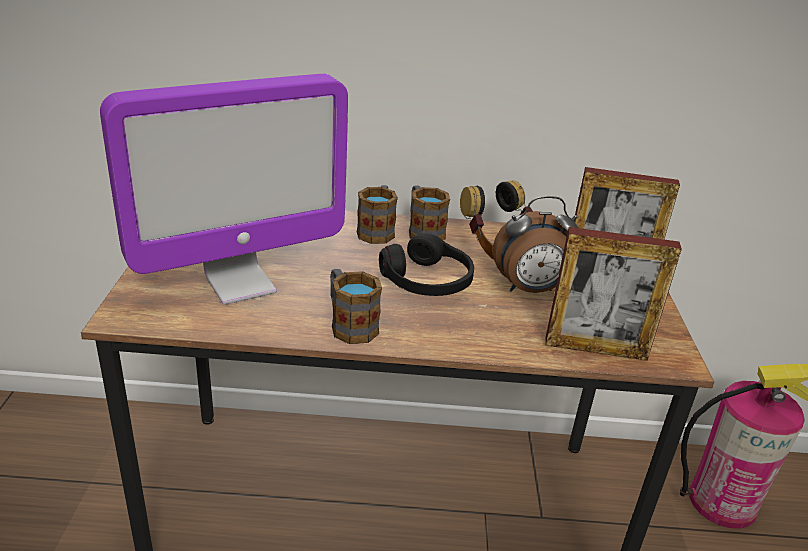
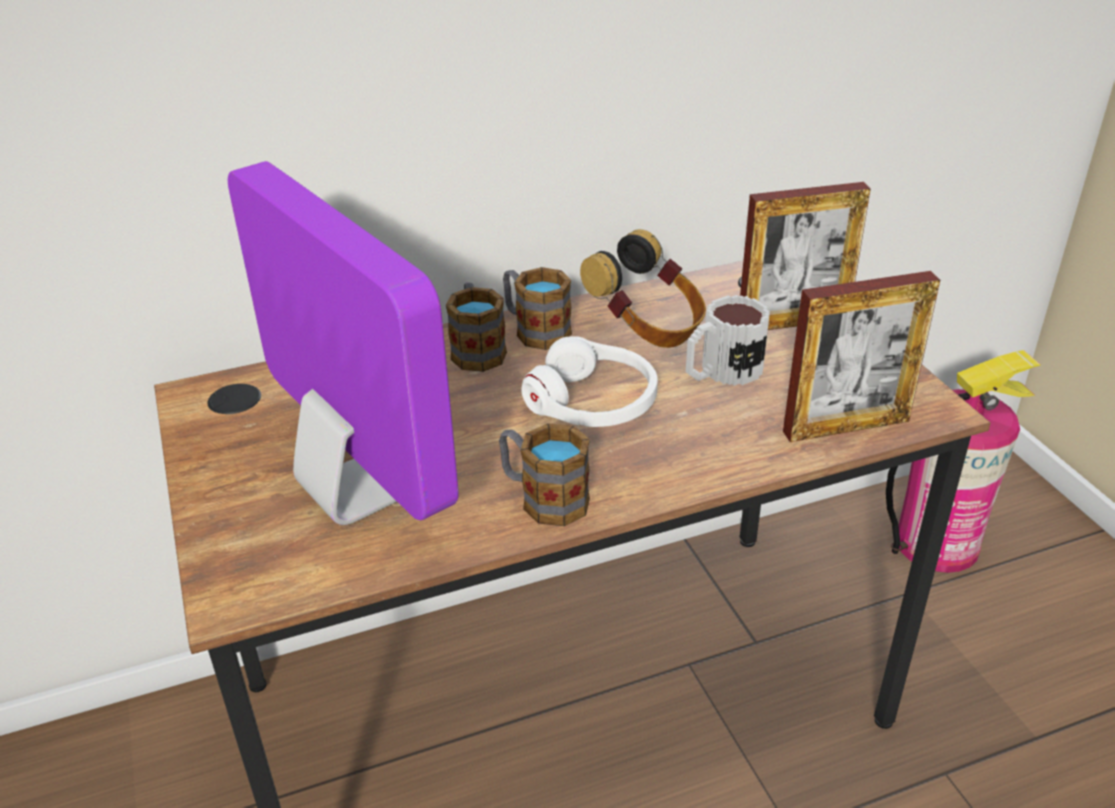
camera: 20 degrees left, 5 degrees up
monitor [100,74,348,305] -> monitor turned 75 degrees counterclockwise [228,161,459,525]
black headphones [379,233,474,296] -> white headphones [521,336,658,427]
alarm clock [493,196,578,293] -> mug [686,295,770,386]

